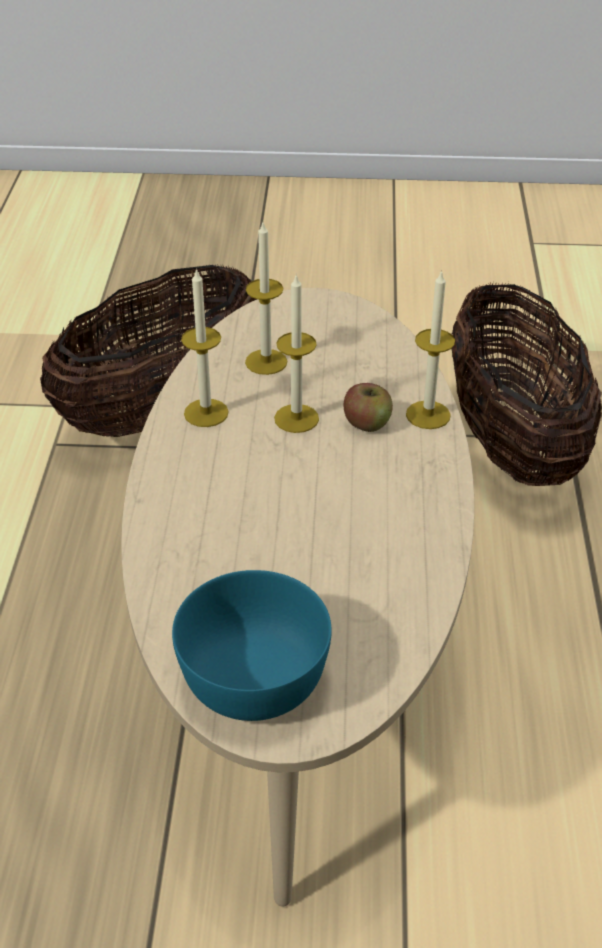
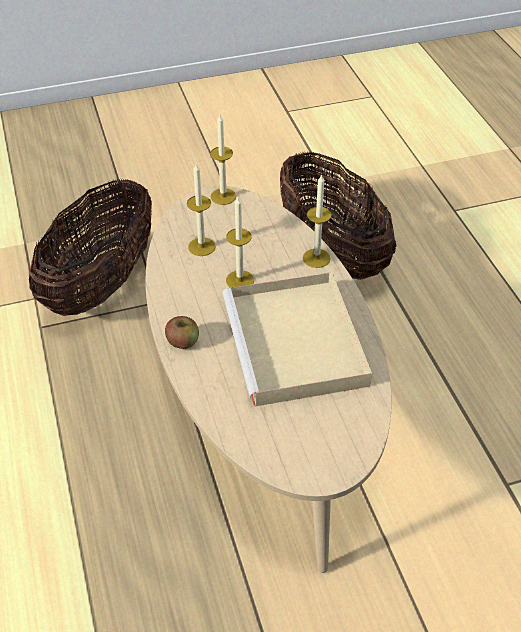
camera: 20 degrees left, 5 degrees up
turquoise bowl [172,570,332,721] -> none
candle [181,268,229,427] -> candle moved to [210,115,236,205]
apple [344,383,393,432] -> apple moved to [165,316,199,349]
none -> beige tray [222,272,372,407]

